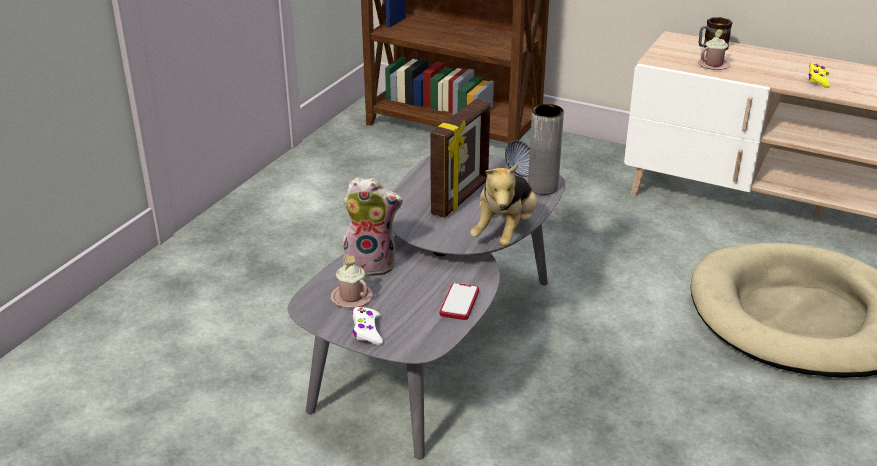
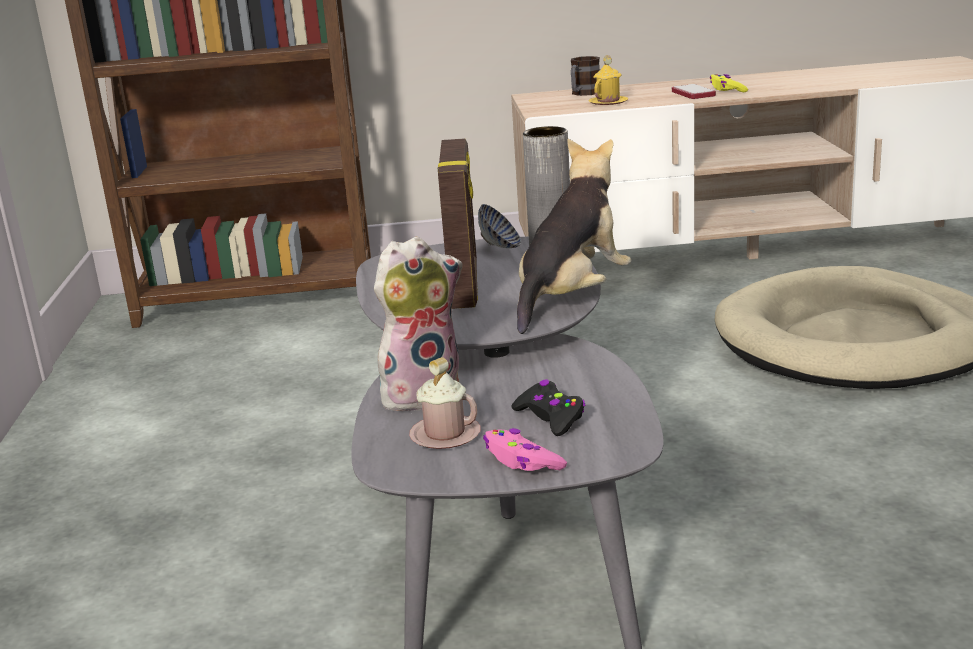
camera: 30 degrees left, 10 degrees down
white game controller [352,307,383,345] -> pink game controller [483,428,567,471]
phone [440,283,479,320] -> phone moved to [672,84,716,99]
plush toy [470,163,537,246] -> plush toy turned 135 degrees counterclockwise [517,139,632,334]
pink mug [698,29,730,70] -> yellow mug [589,55,629,105]
none -> black game controller [511,379,586,436]

